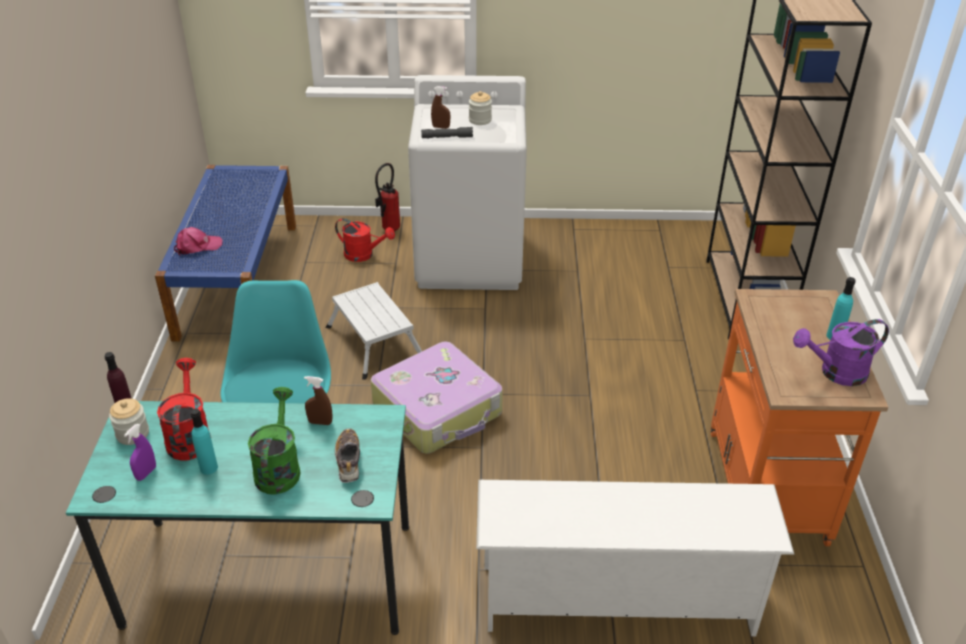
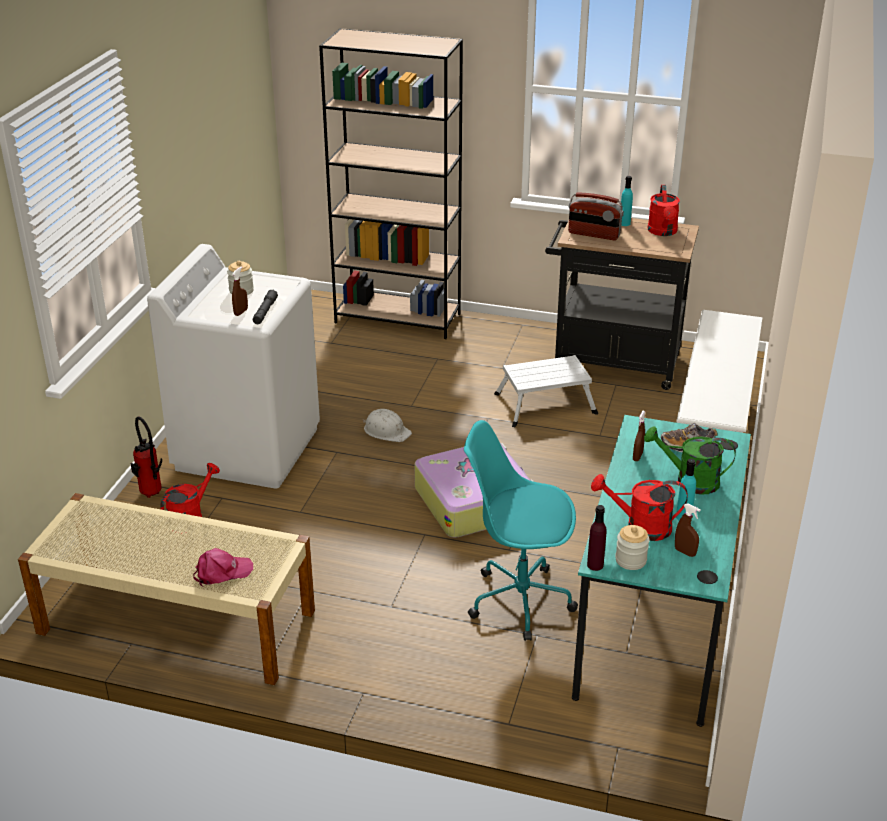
camera: 75 degrees left, 5 degrees down
purple spray bottle [124,424,156,481] -> brown spray bottle [675,504,701,557]
blue bench [155,165,296,342] -> beige bench [18,493,315,685]
pink cap [174,227,222,256] -> pink cap turned 75 degrees clockwise [194,548,253,586]
white step ladder [325,282,422,380] -> white step ladder moved to [494,355,598,427]
orange cart [711,289,888,546] -> black cart [545,218,699,390]
purple watering can [793,319,889,386] -> red watering can [647,185,680,236]
none -> white hard hat [363,409,412,442]
none -> radio [568,192,624,240]

